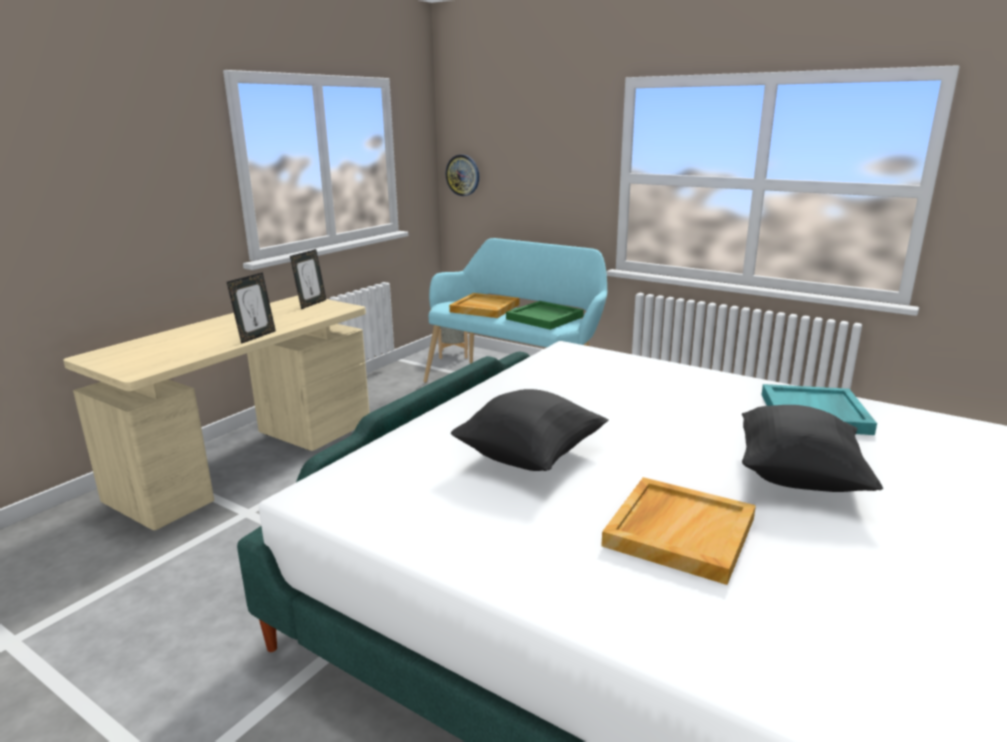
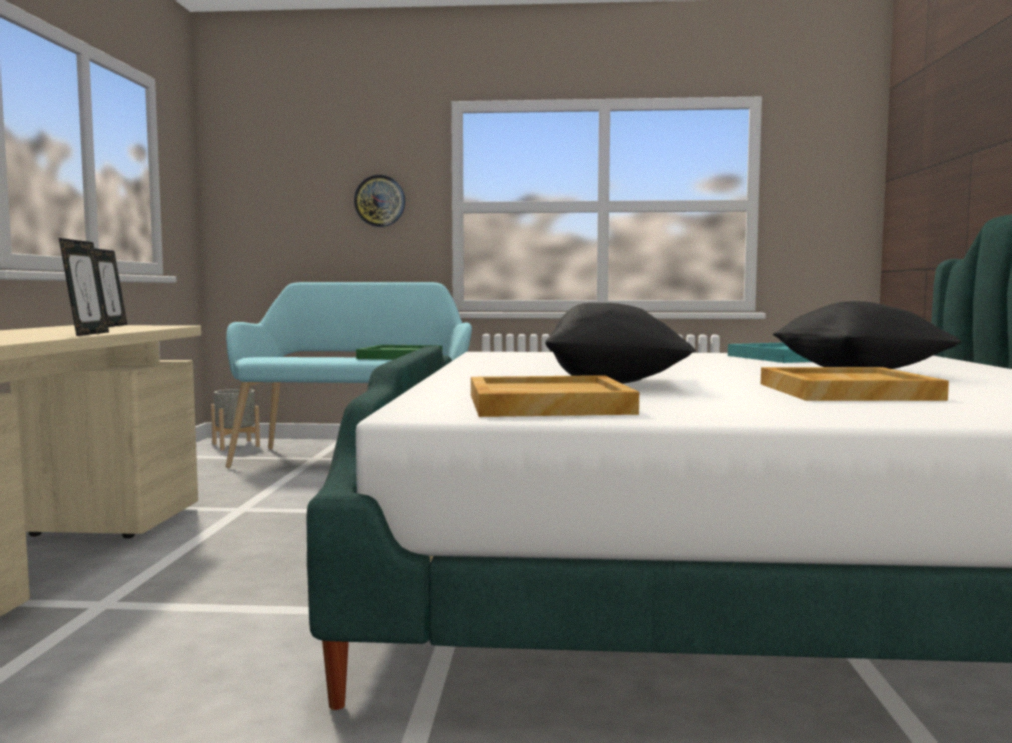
camera: 30 degrees left, 15 degrees down
wall clock [446,155,479,196] -> wall clock moved to [354,175,405,227]
beige tray [449,293,520,318] -> beige tray moved to [471,375,639,417]

